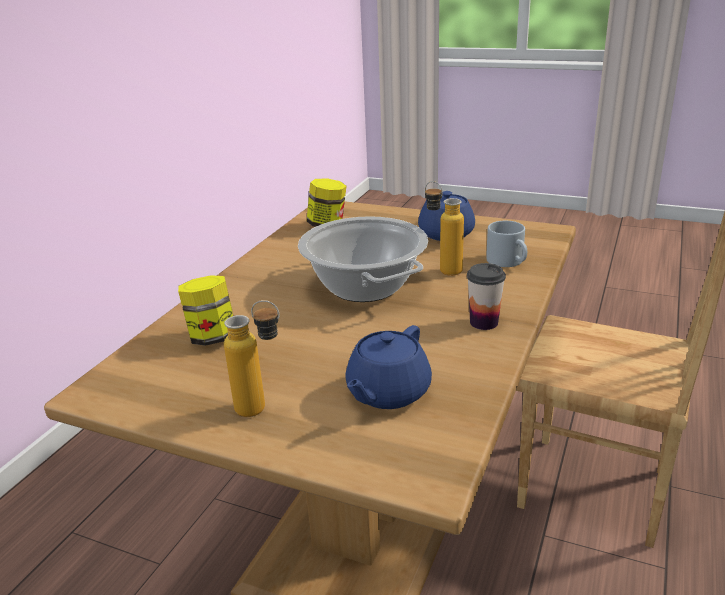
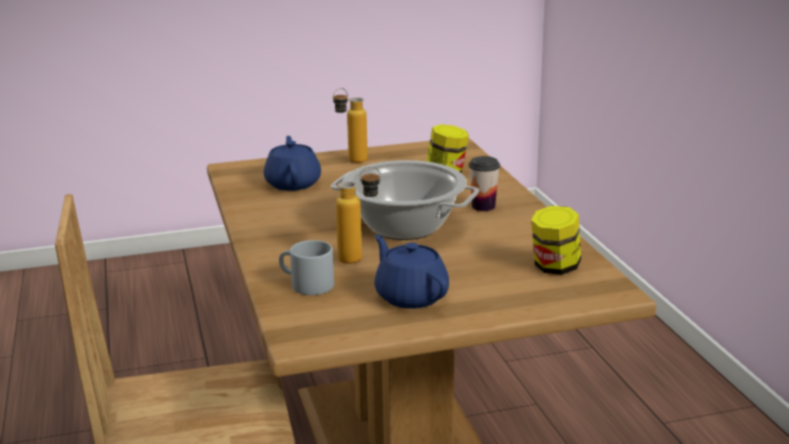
camera: 140 degrees right, 5 degrees down
cup [467,263,506,330] -> cup moved to [469,156,500,211]

